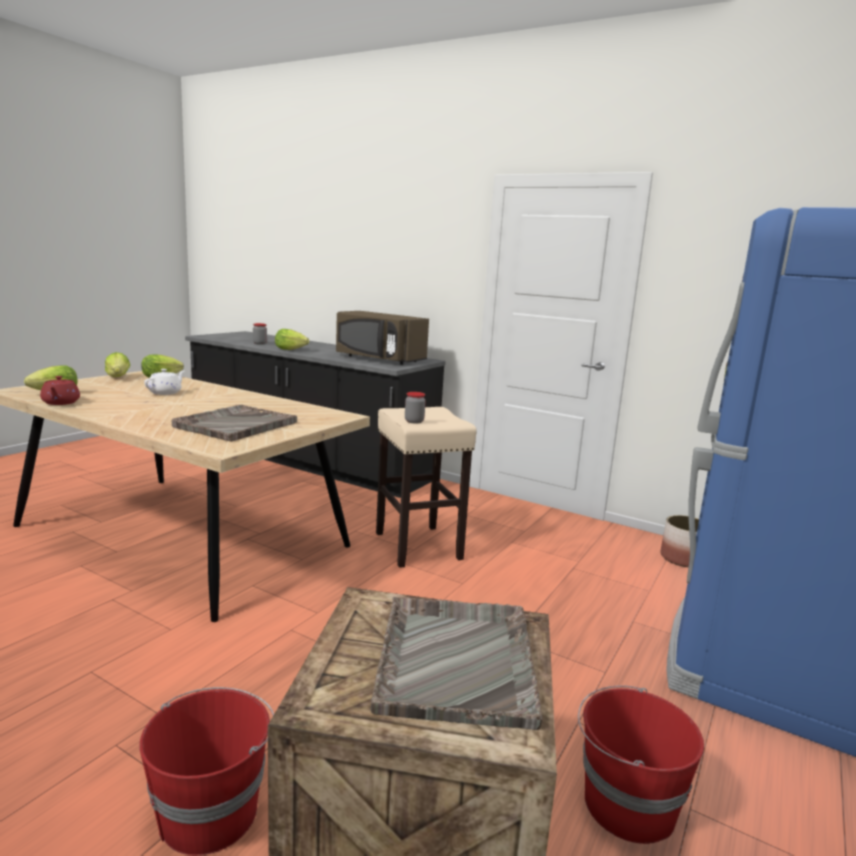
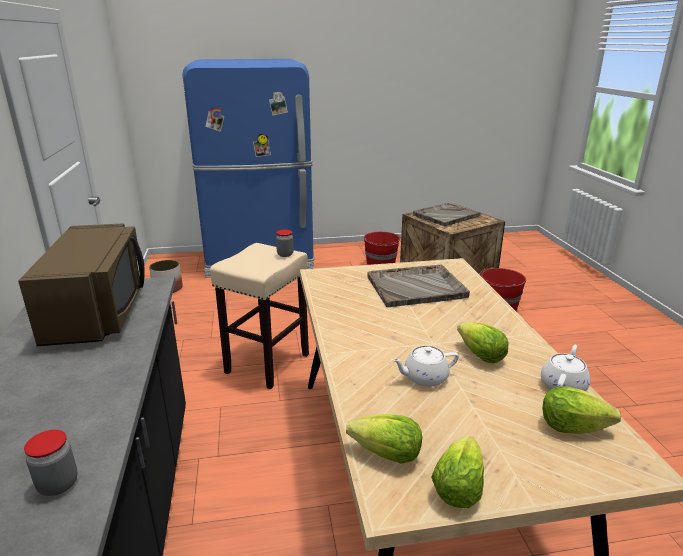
camera: 130 degrees left, 10 degrees up
red teapot [40,376,80,405] -> white teapot [541,345,590,391]
lettuce [275,329,309,350] -> lettuce moved to [457,322,509,363]

